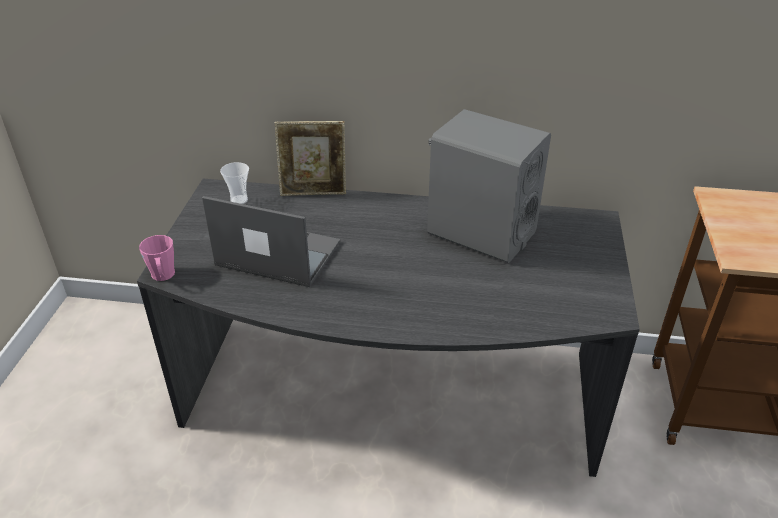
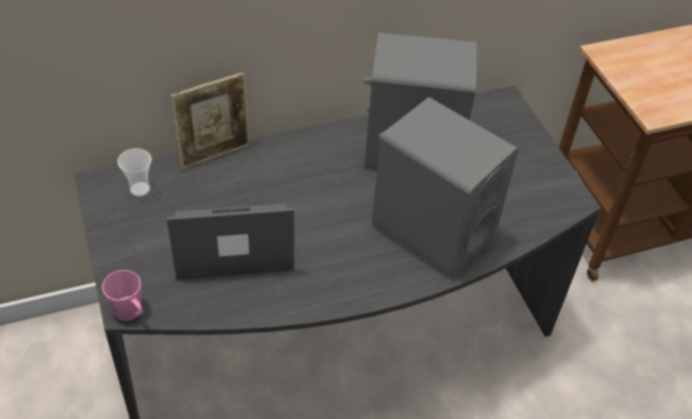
camera: 30 degrees left, 10 degrees up
none -> grey speaker [372,97,519,278]

